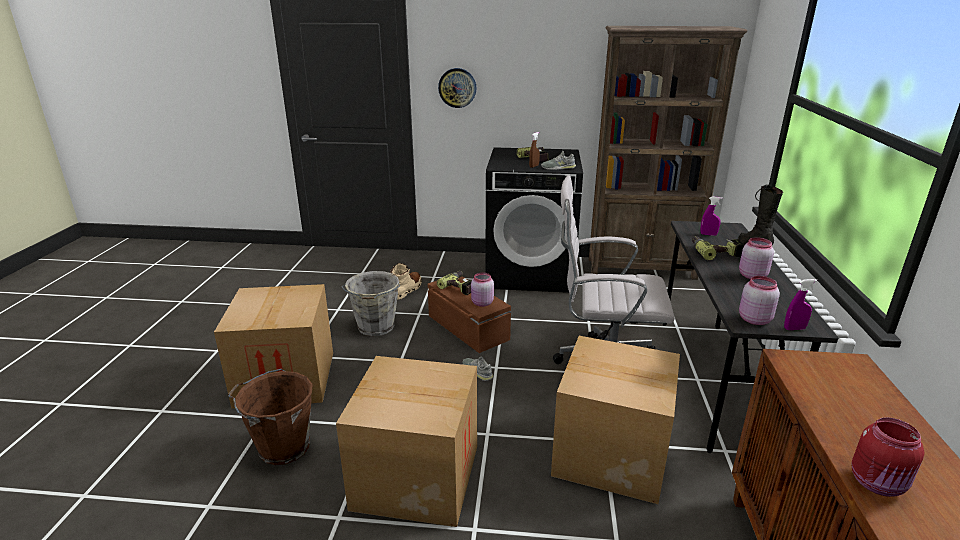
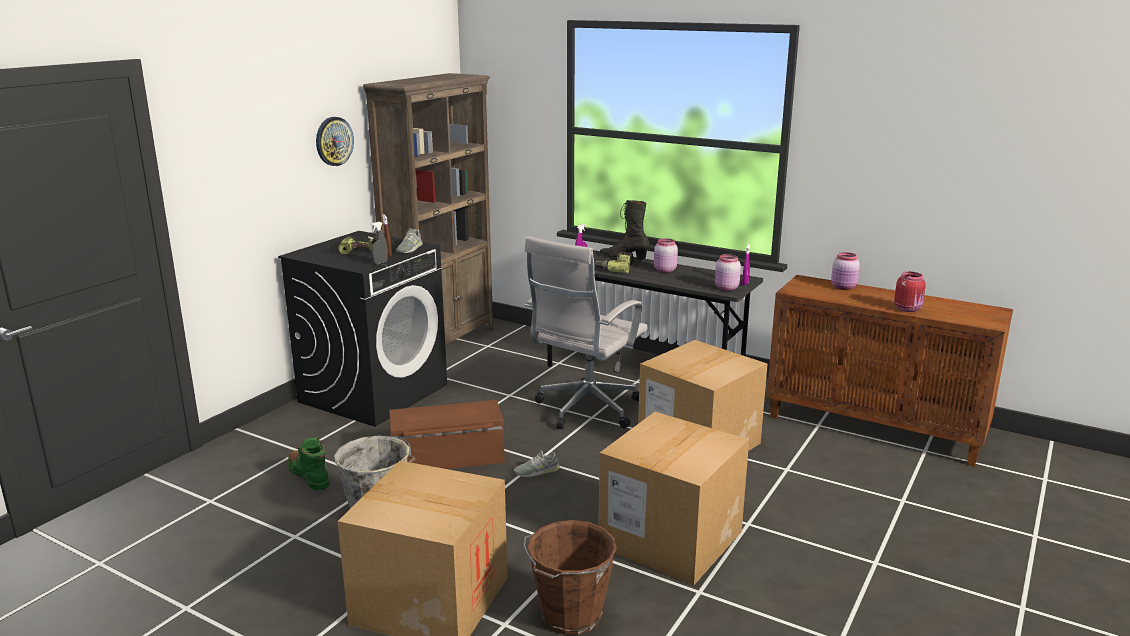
camera: 65 degrees left, 5 degrees down
beige boot [390,263,422,300] -> green boot [287,437,330,490]
power drill [437,271,472,295] -> none
wall clock [438,68,476,108] -> wall clock moved to [316,117,354,166]
pink jar [471,272,494,307] -> pink jar moved to [831,252,860,290]
none -> grey spray bottle [371,222,388,265]

